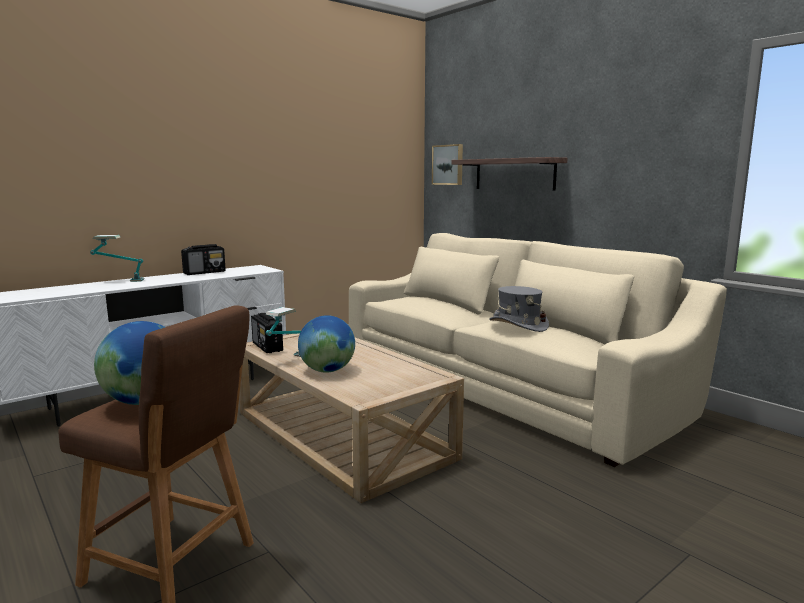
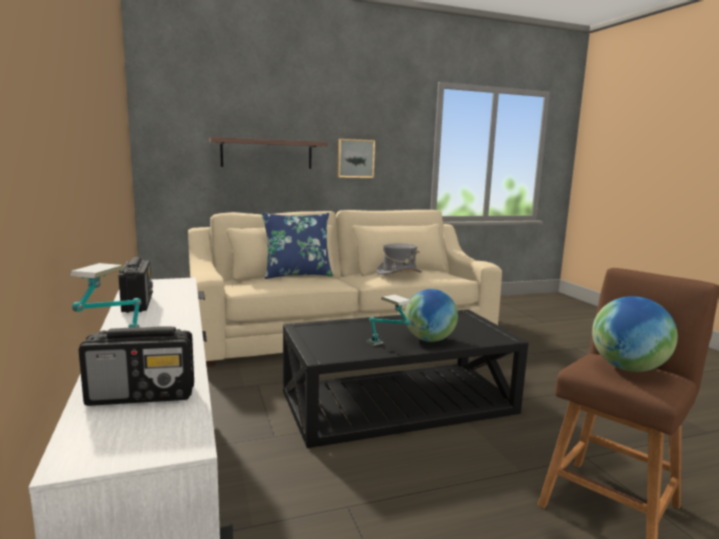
camera: 70 degrees left, 0 degrees up
beige coffee table [239,334,464,503] -> black coffee table [283,310,528,448]
radio [251,313,283,353] -> radio moved to [78,326,194,406]
picture [432,144,463,185] -> picture moved to [337,139,375,178]
none -> blue pillow [262,213,333,279]

